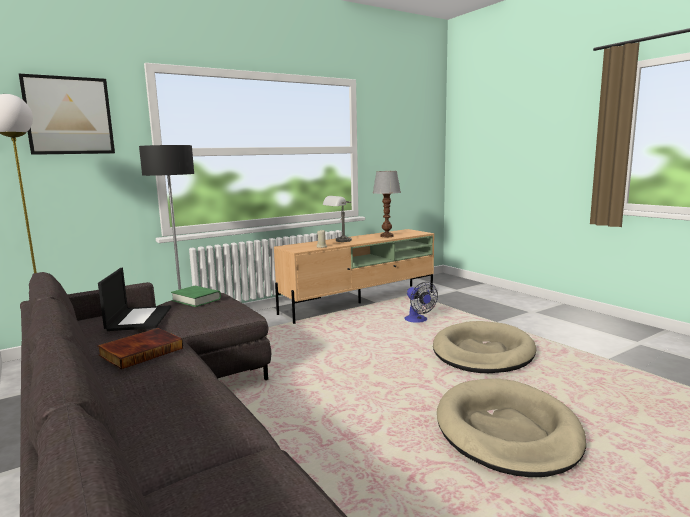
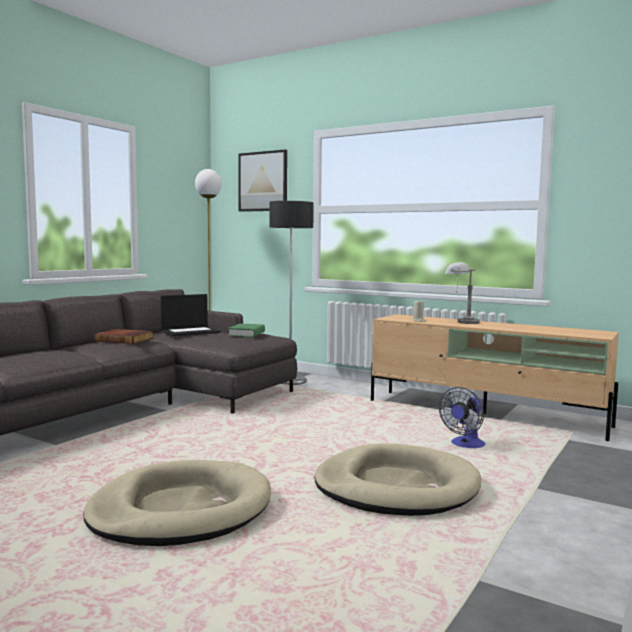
camera: 65 degrees right, 5 degrees down
table lamp [373,171,401,237] -> none

